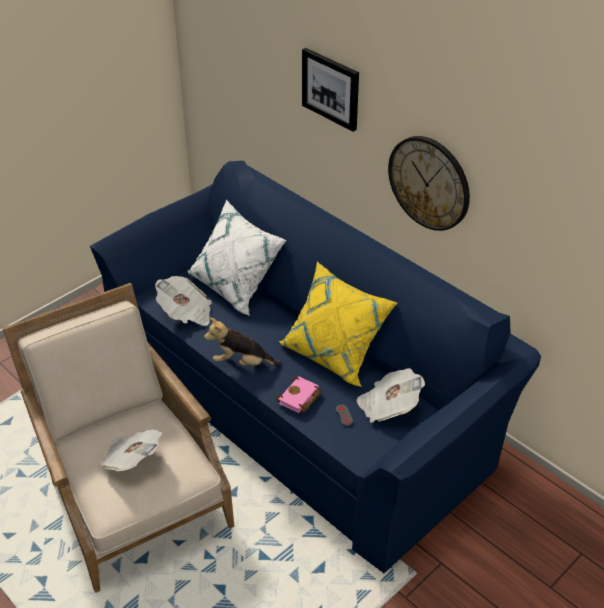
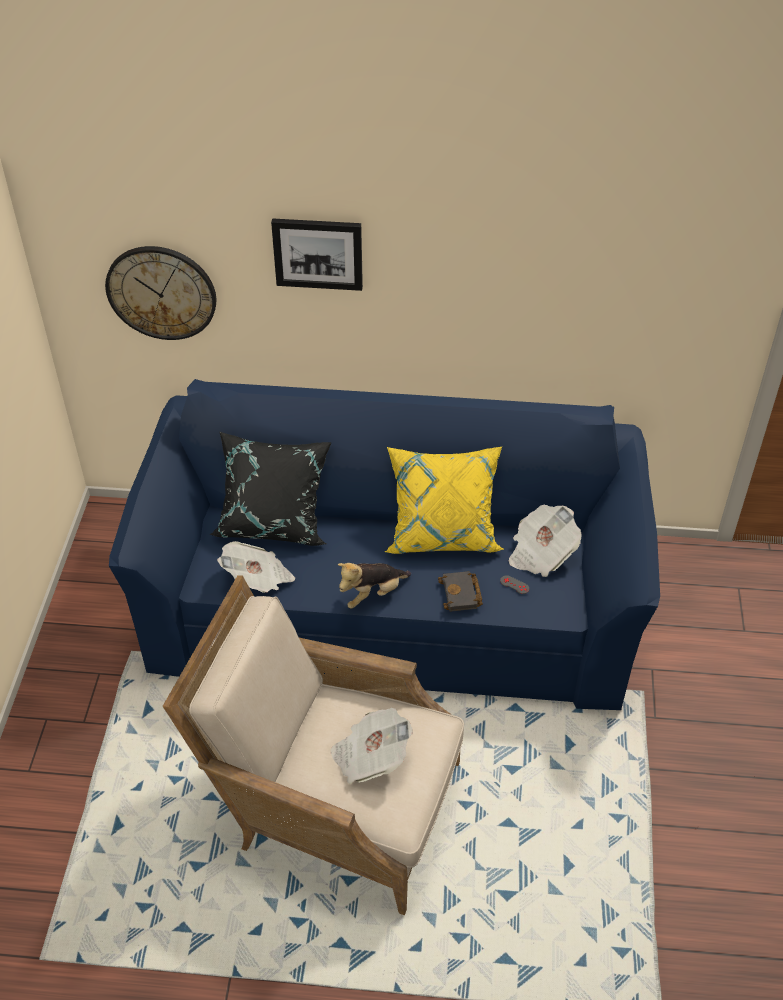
camera: 40 degrees left, 5 degrees up
white pillow [187,200,287,315] -> black pillow [210,432,332,546]
pink book [276,376,322,413] -> black book [438,571,483,612]
wall clock [388,136,470,231] -> wall clock moved to [105,246,216,340]

